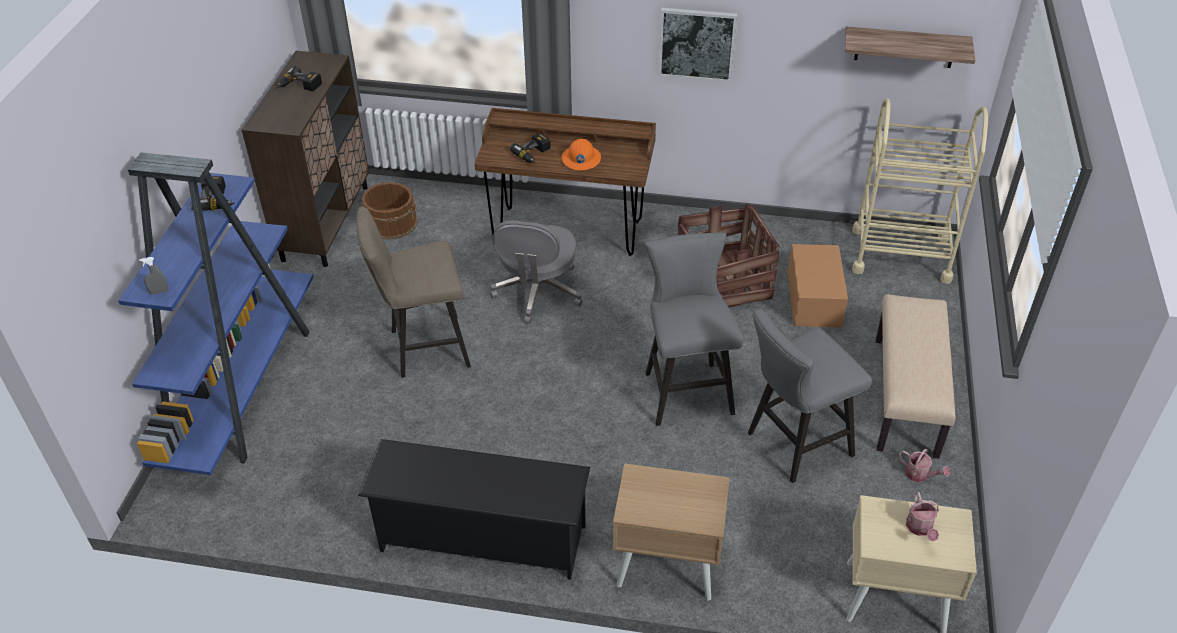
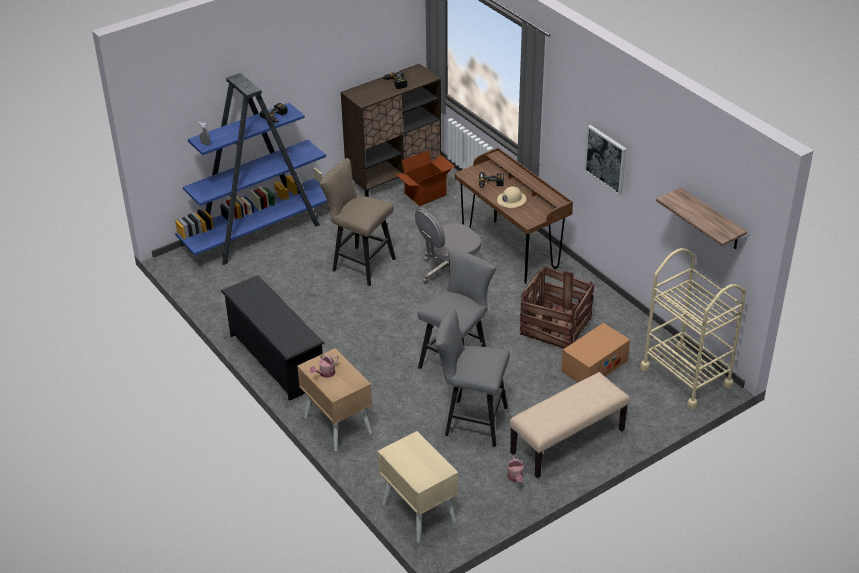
camera: 45 degrees right, 5 degrees down
brown bucket [362,182,418,240] -> cardboard box [395,150,455,206]
orange hard hat [561,139,601,170] -> beige hard hat [497,186,526,208]
watering can [906,492,939,542] -> watering can moved to [310,354,338,378]

